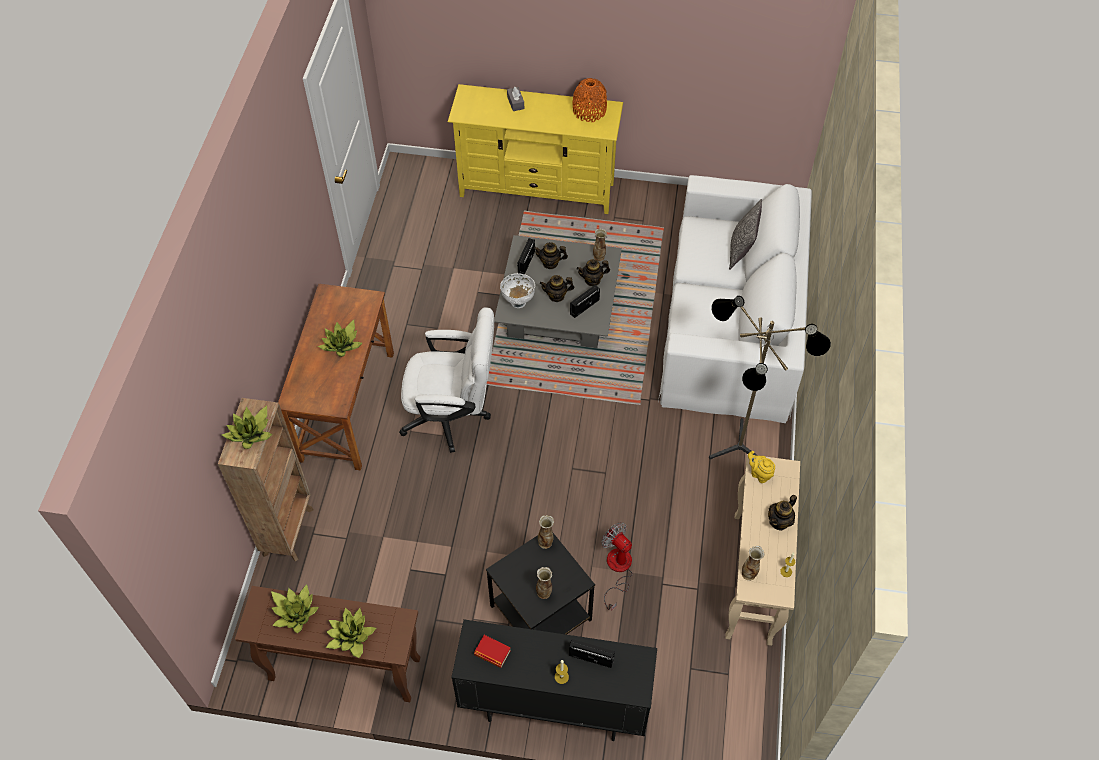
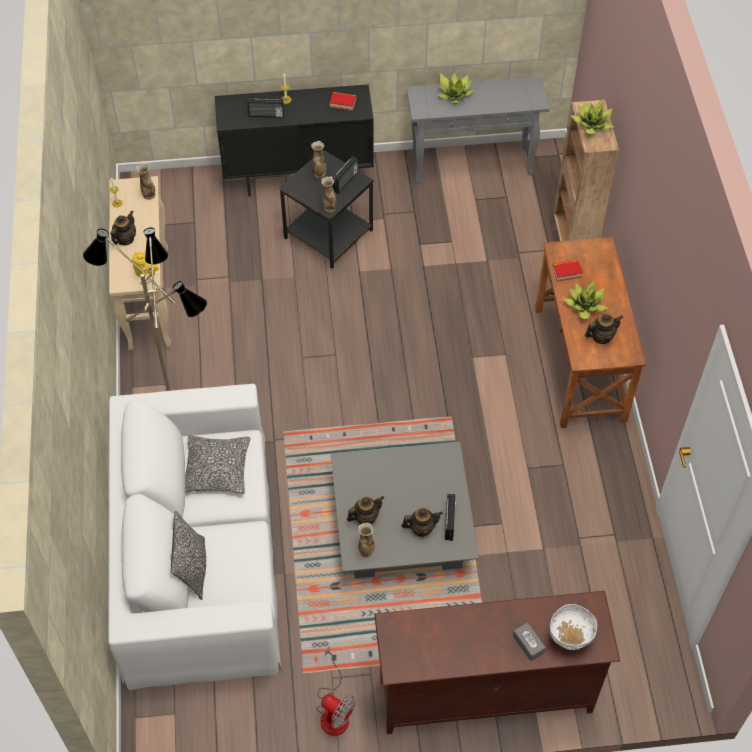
camera: 165 degrees right, 0 degrees up
brown console table [235,586,420,702] -> grey console table [406,77,549,184]
potted plant [271,585,319,633] -> none
white office chair [399,307,494,453] -> none
yellow tv stand [448,84,623,214] -> brown tv stand [374,591,620,734]
white bowl [500,273,535,308] -> white bowl moved to [550,604,597,650]
teapot [540,275,574,302] -> teapot moved to [585,314,623,344]
radio [570,285,600,318] -> radio moved to [333,156,358,194]
orange vase [573,78,607,122] -> none
fan [601,522,633,611] -> fan moved to [317,647,356,736]
none -> pillow [185,435,250,494]
none -> book [552,260,583,282]

